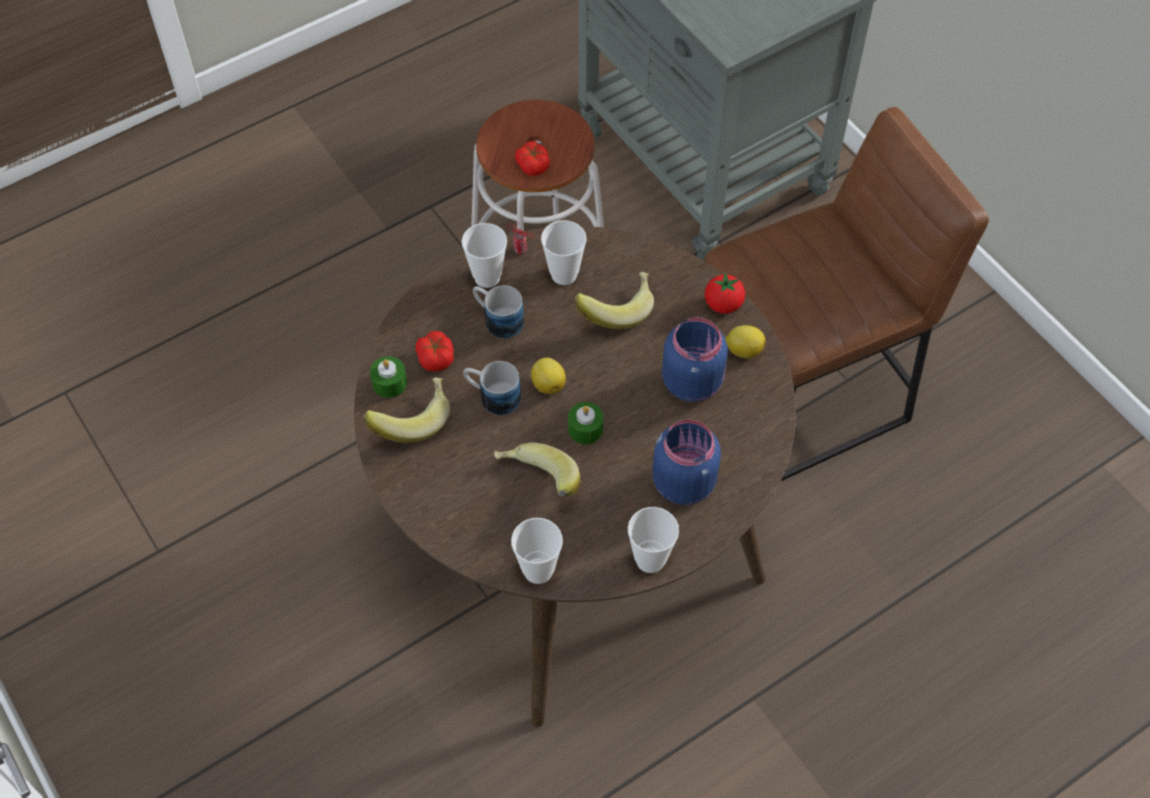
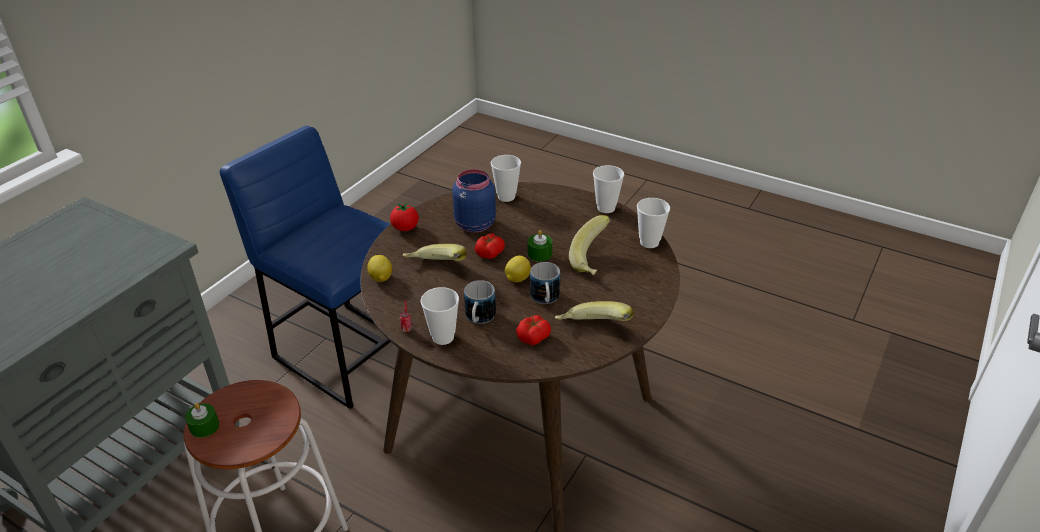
camera: 115 degrees left, 20 degrees down
green candle [370,356,407,398] -> green candle moved to [185,403,219,438]
tomato [515,141,550,176] -> tomato moved to [475,233,505,259]
cup [541,220,587,285] -> cup moved to [491,155,521,202]
blue jar [652,420,721,505] -> none
brown chair [705,107,989,481] -> blue chair [220,126,390,409]
lemon [725,325,765,359] -> lemon moved to [367,255,392,282]

